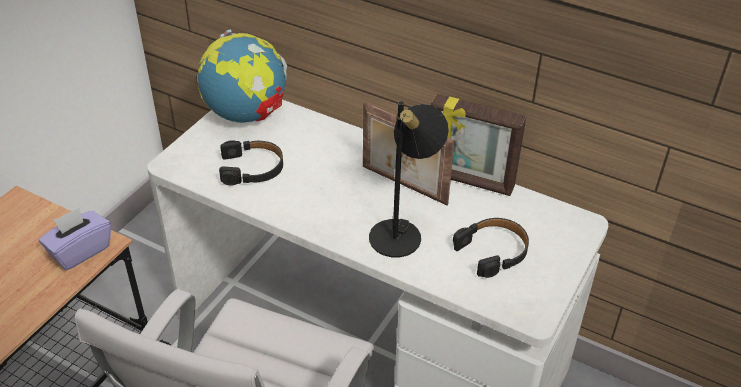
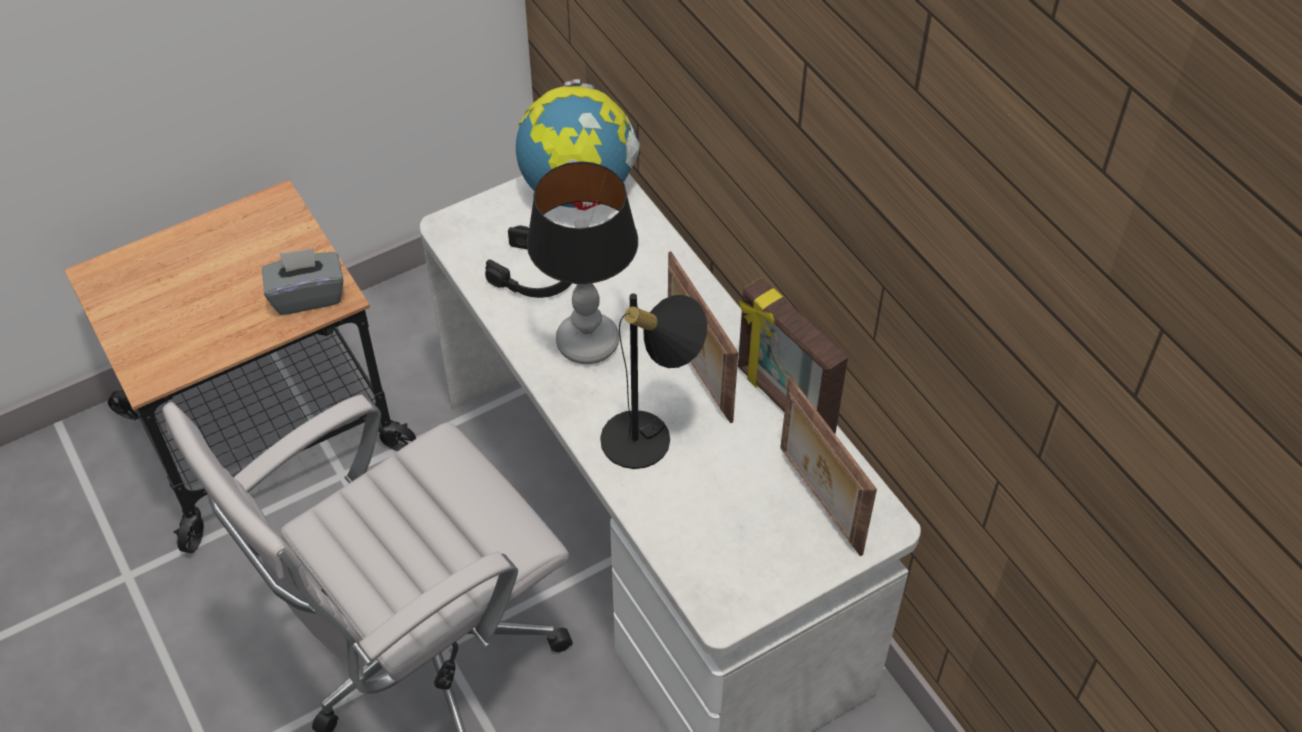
camera: 30 degrees right, 10 degrees up
purple tissue box [38,208,111,270] -> grey tissue box [262,248,343,315]
black headphones [453,218,529,278] -> none
none -> table lamp [527,161,638,364]
none -> picture frame [780,377,877,556]

